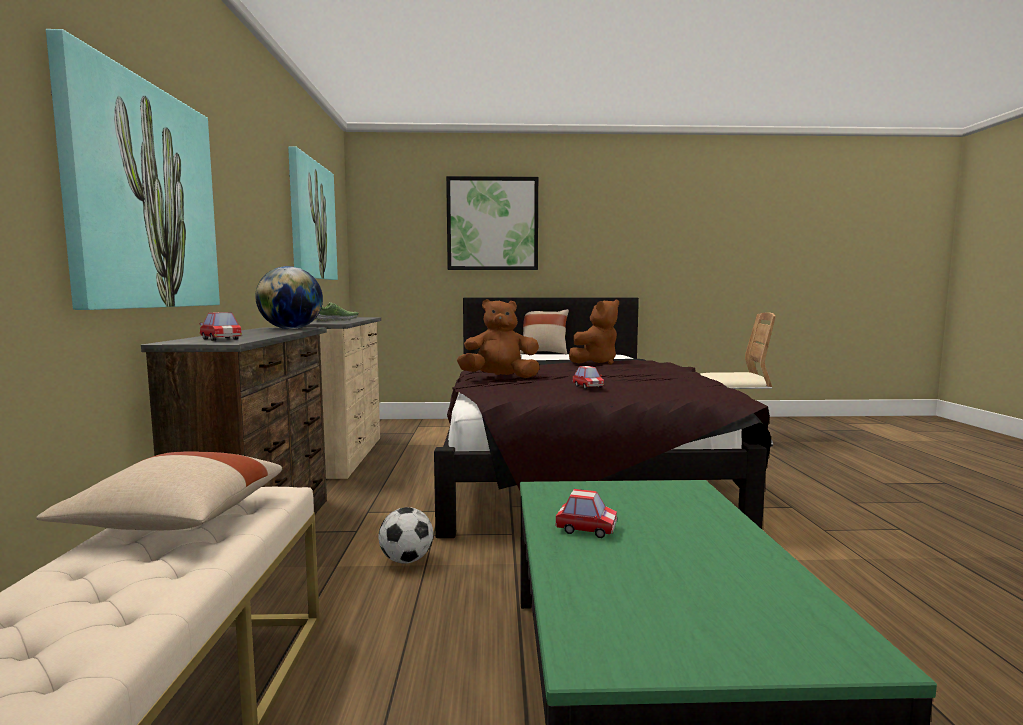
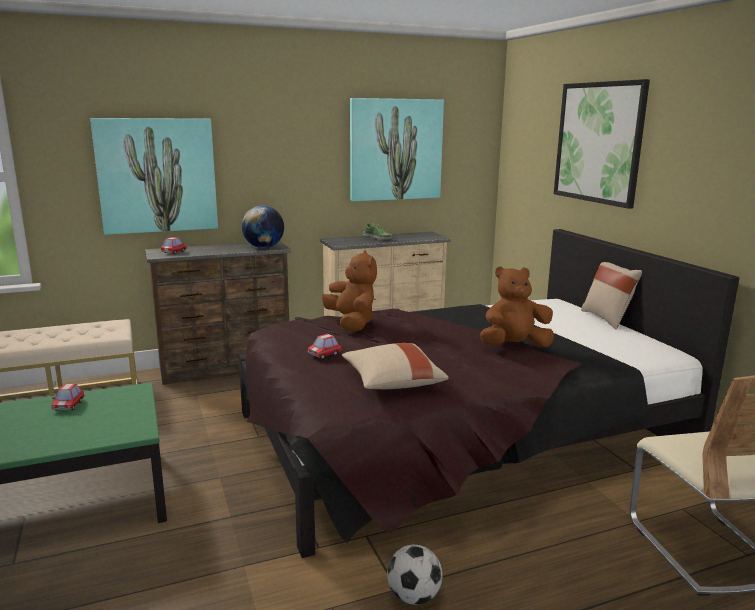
camera: 70 degrees right, 10 degrees up
beige pillow [36,452,282,530] -> beige pillow moved to [342,343,449,389]
football [379,507,433,564] -> football moved to [387,545,443,605]
brown plush toy [569,299,619,365] -> brown plush toy turned 135 degrees clockwise [480,266,554,347]

